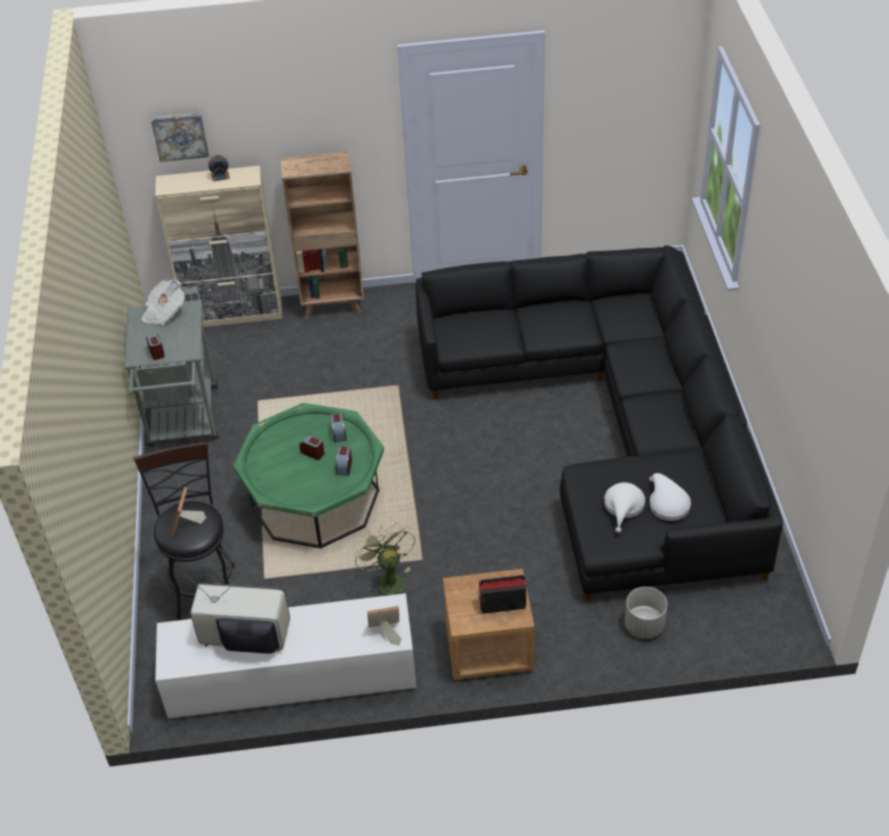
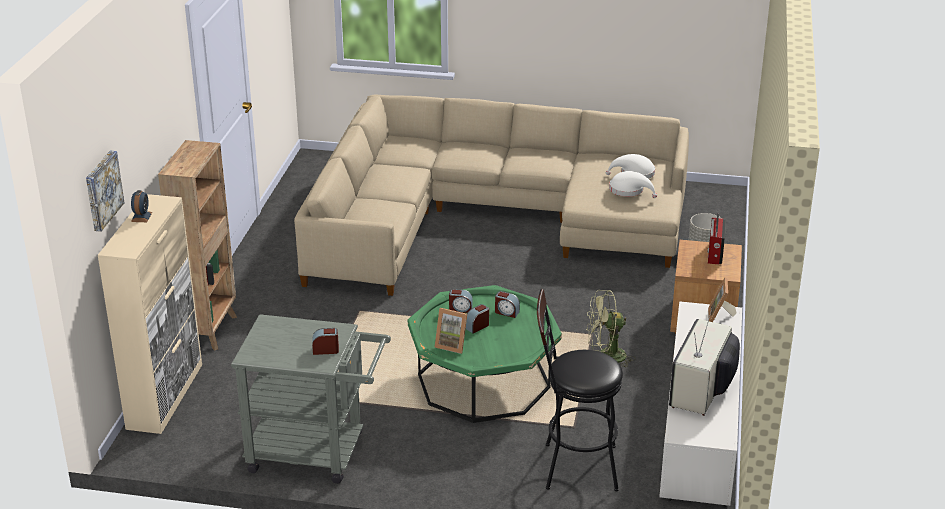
camera: 75 degrees left, 15 degrees down
newspaper [142,280,185,325] -> none
picture frame [171,487,206,537] -> picture frame moved to [435,308,467,354]
black sofa [416,245,783,601] -> beige sofa [294,94,689,296]

